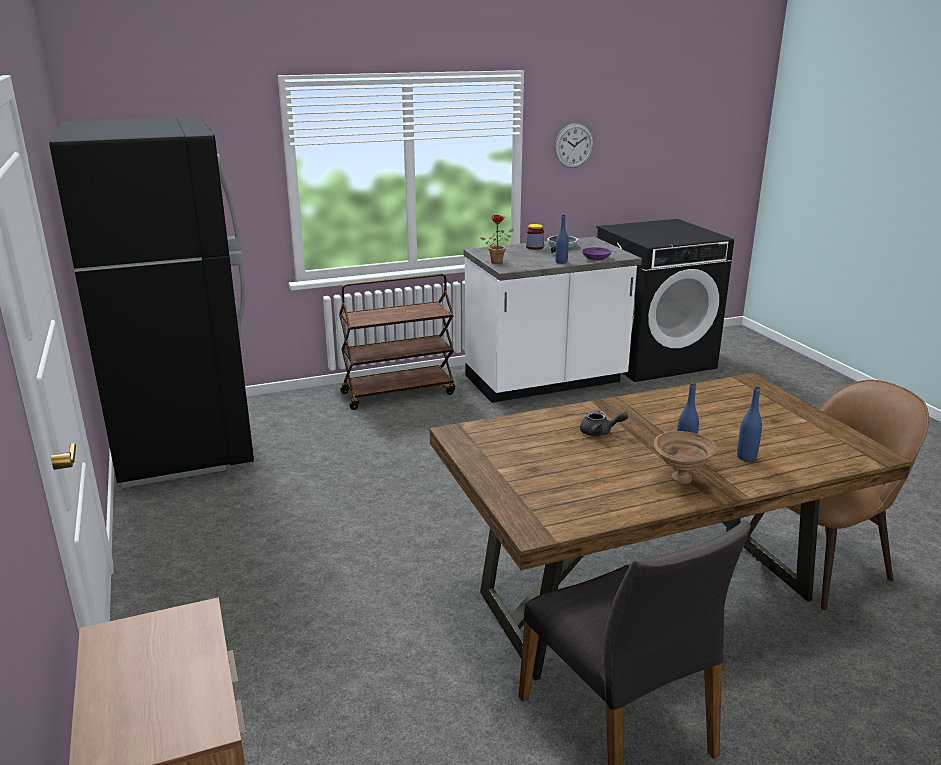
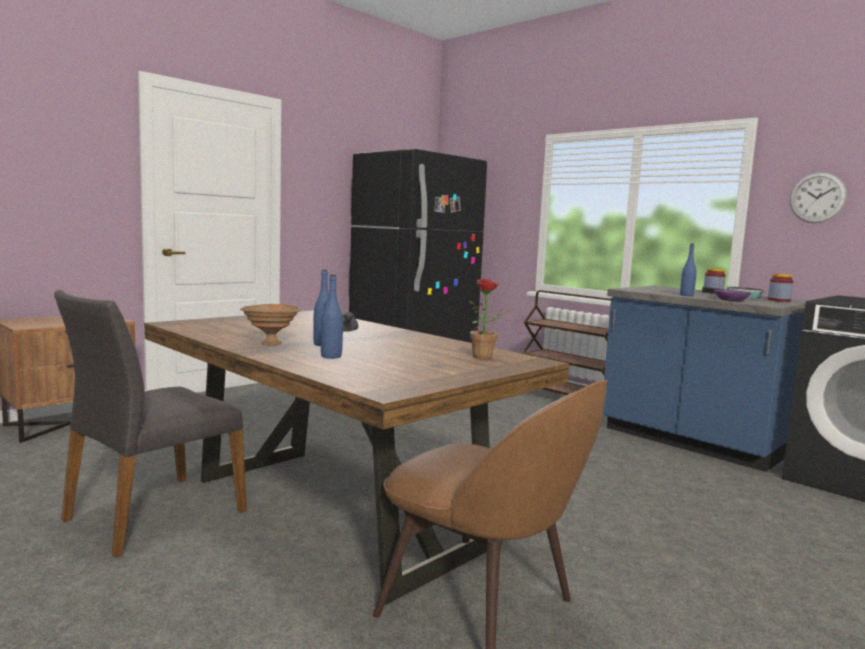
camera: 65 degrees right, 15 degrees down
white counter [463,237,642,403] -> blue counter [603,286,806,472]
potted plant [480,215,514,264] -> potted plant moved to [469,279,515,359]
none -> jar [768,274,793,302]

